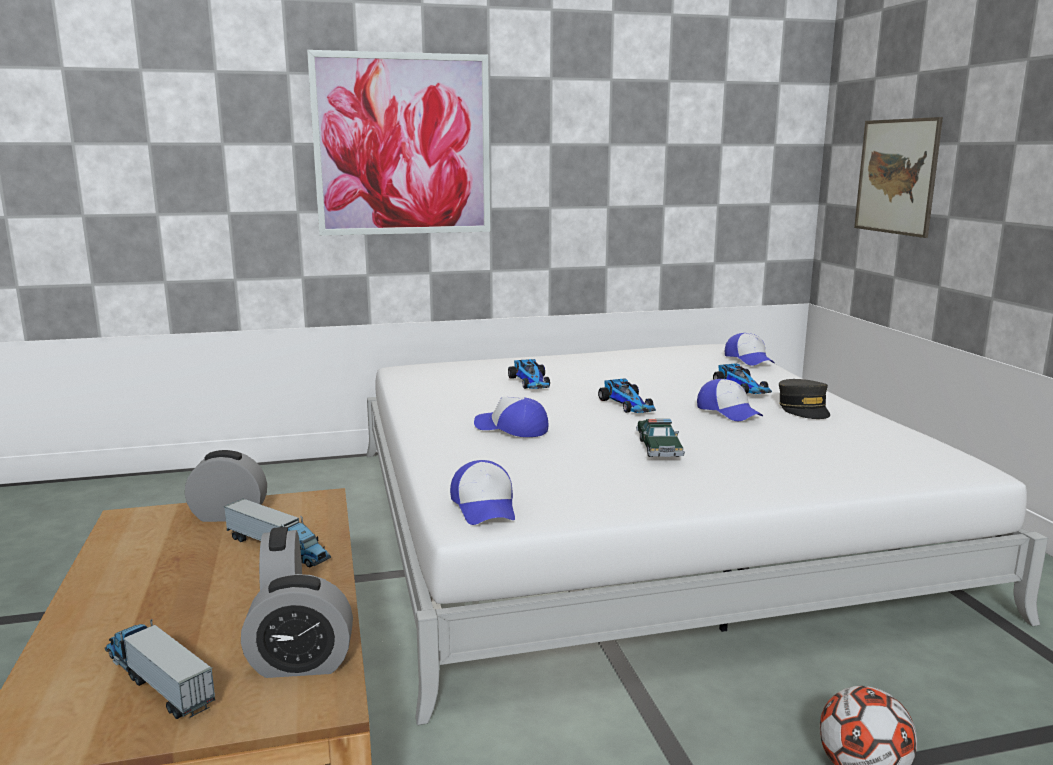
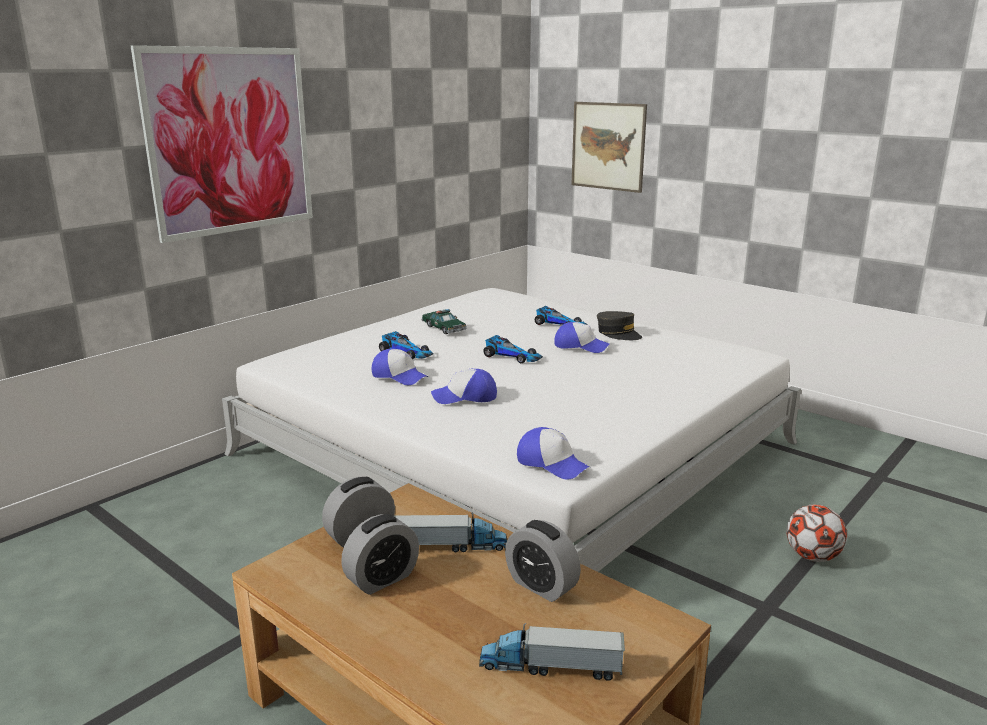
camera: 35 degrees left, 5 degrees up
alarm clock [241,574,353,678] -> alarm clock moved to [341,514,419,595]
toy car [636,419,685,457] -> toy car moved to [422,309,467,334]
cap [725,333,774,366] -> cap moved to [372,348,428,385]

